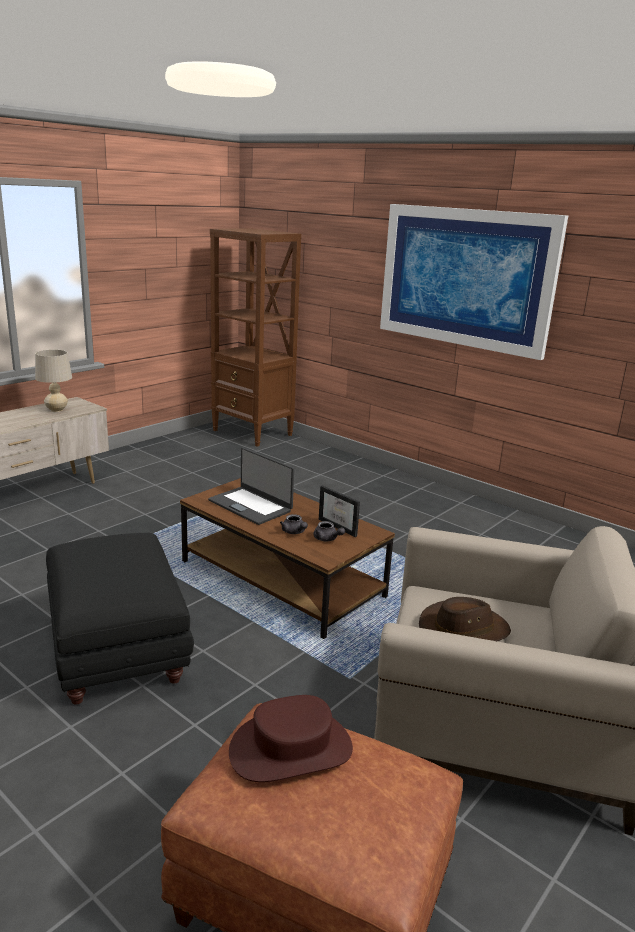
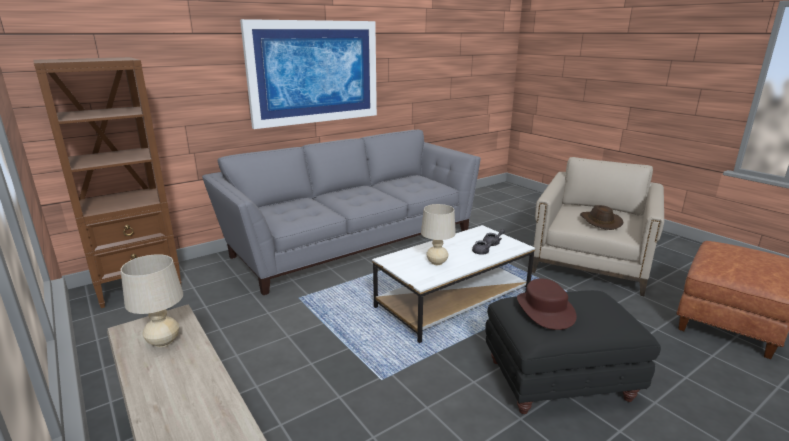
camera: 75 degrees left, 0 degrees up
brown coffee table [180,478,395,639] -> white coffee table [372,225,535,343]
laptop [208,447,294,525] -> beige table lamp [421,204,456,265]
brown hat [229,695,353,782] -> brown hat moved to [517,279,577,330]
picture frame [319,485,360,537] -> none
none -> grey sofa [202,130,481,295]

